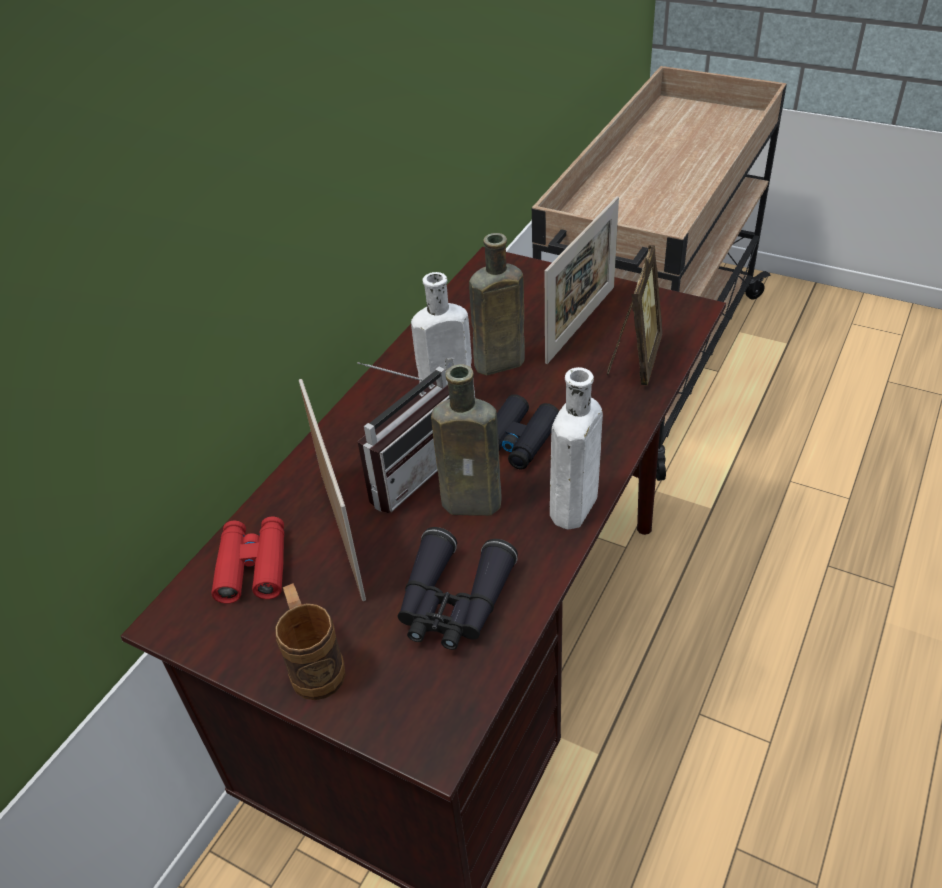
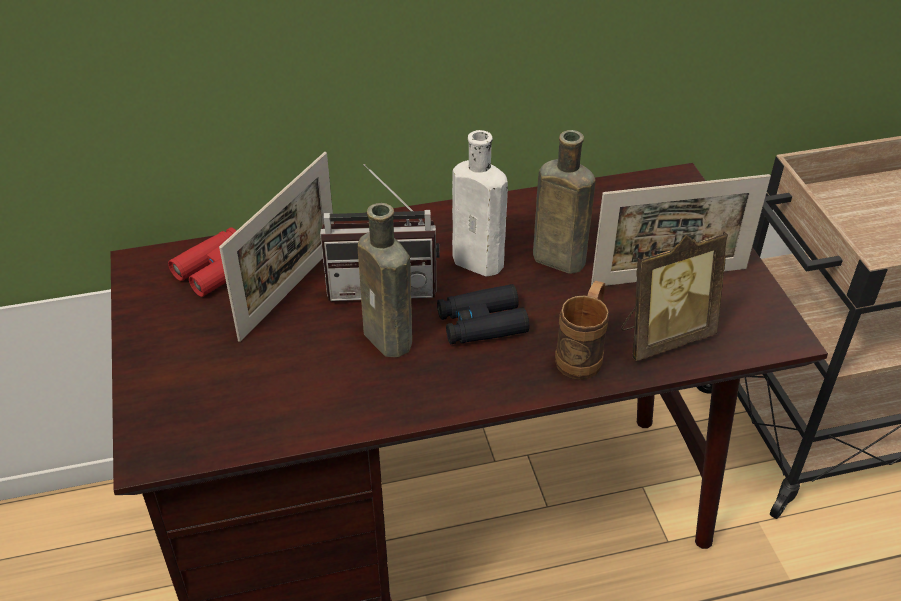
camera: 45 degrees right, 0 degrees up
brown mug [275,583,346,700] -> brown mug moved to [555,281,609,380]
black binoculars [398,527,518,650] -> none
white bottle [550,367,603,530] -> none

